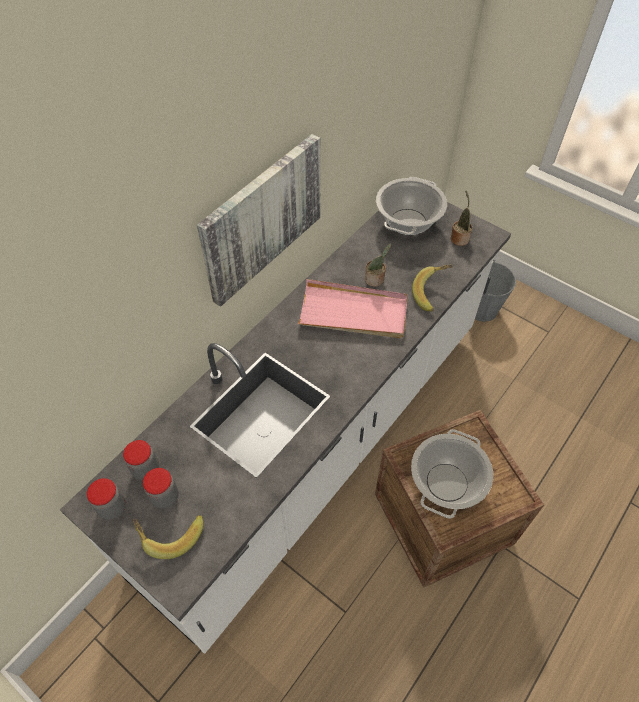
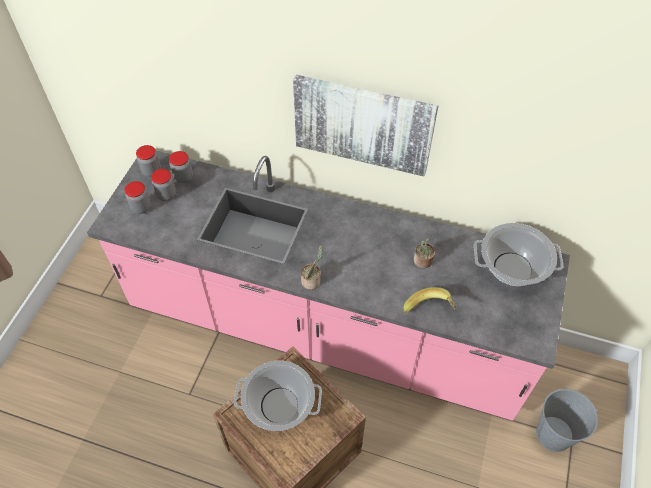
camera: 70 degrees right, 0 degrees up
white counter [60,202,511,654] -> pink counter [87,150,570,421]
banana [133,515,204,559] -> jar [124,181,151,214]
pink tray [297,279,407,338] -> none
potted plant [451,191,472,246] -> potted plant moved to [301,245,323,290]

